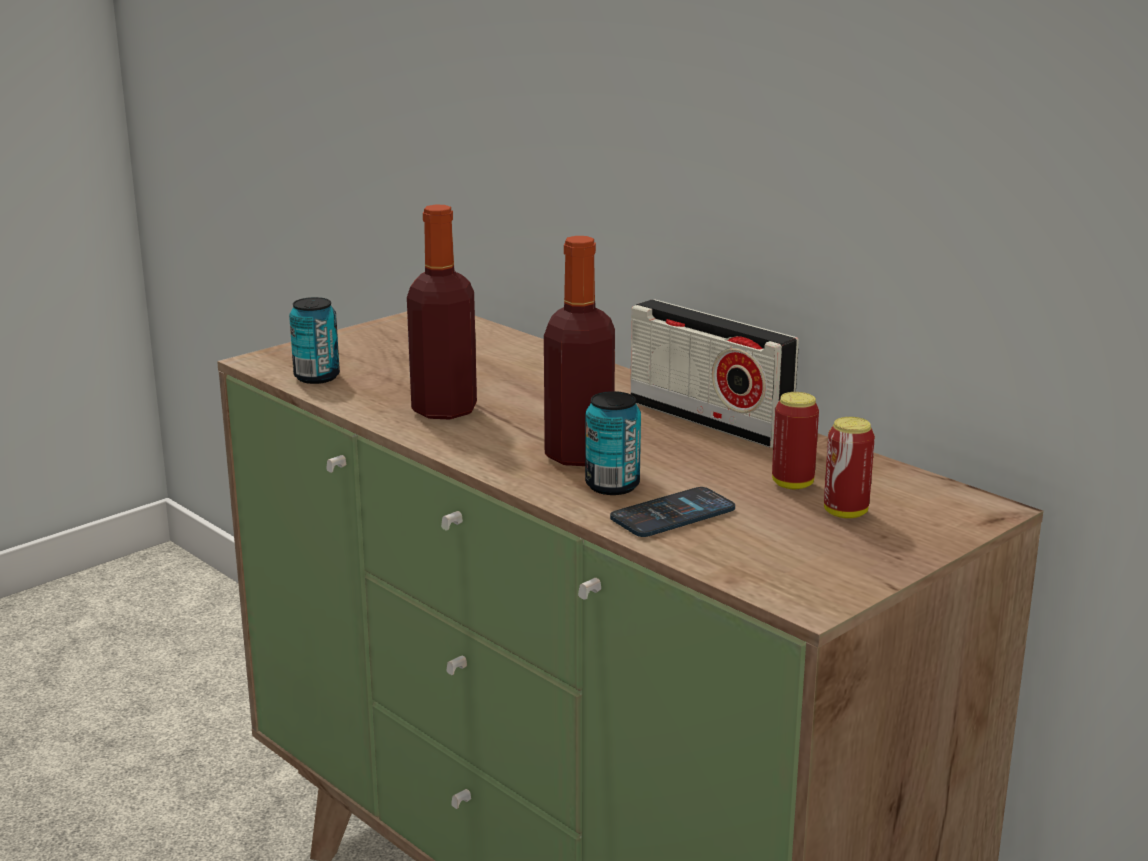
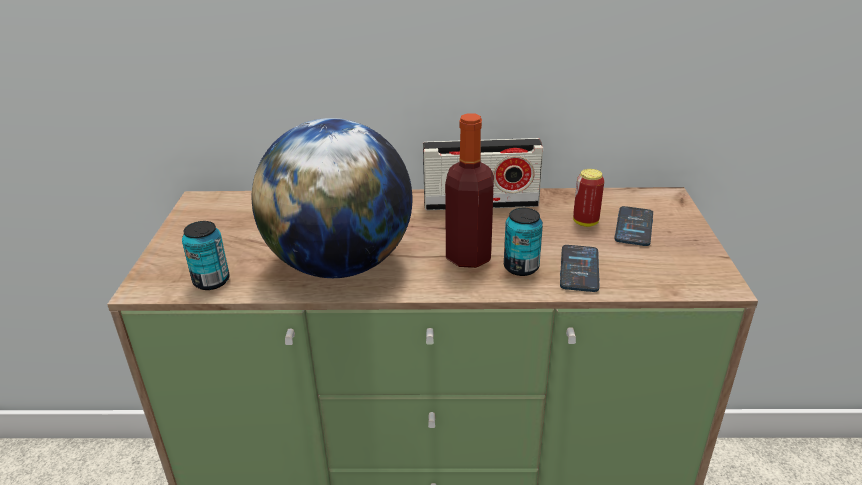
camera: 45 degrees left, 10 degrees up
bottle [407,205,477,419] -> globe [252,118,412,278]
can [824,417,875,518] -> phone [614,206,653,246]

